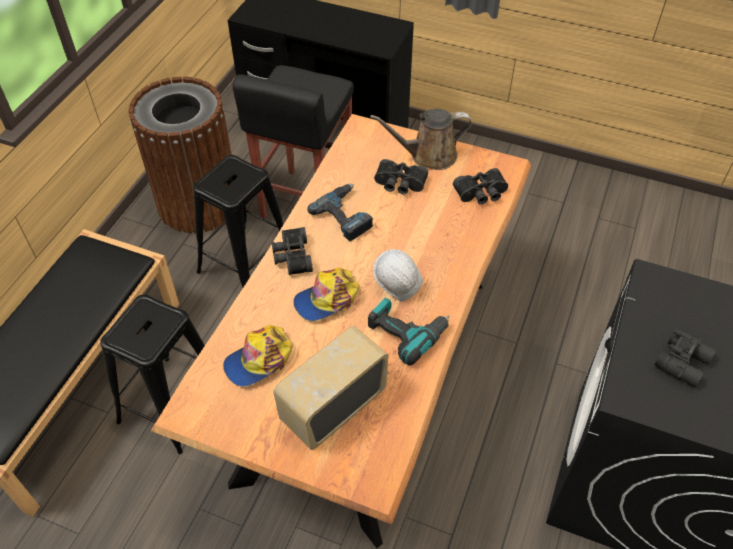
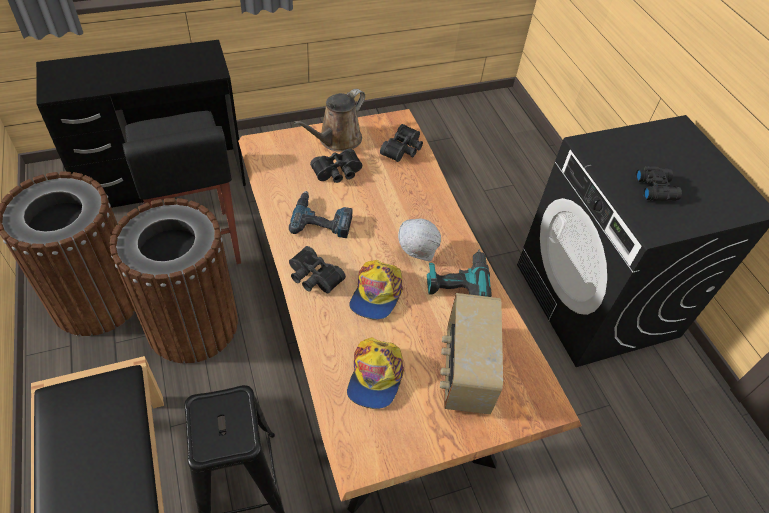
camera: 45 degrees left, 0 degrees up
black stool [193,155,283,288] -> brown trash can [110,198,238,363]

